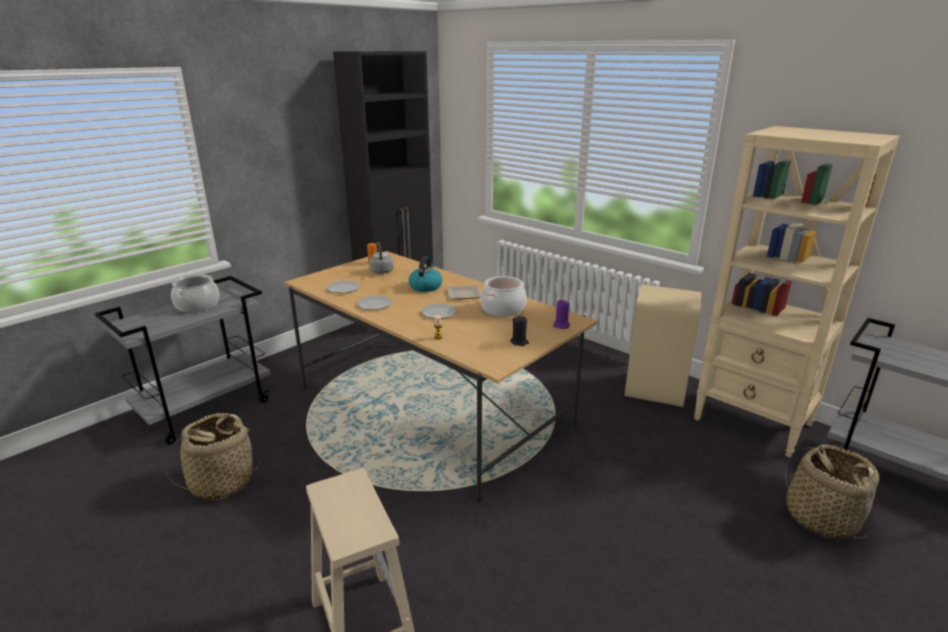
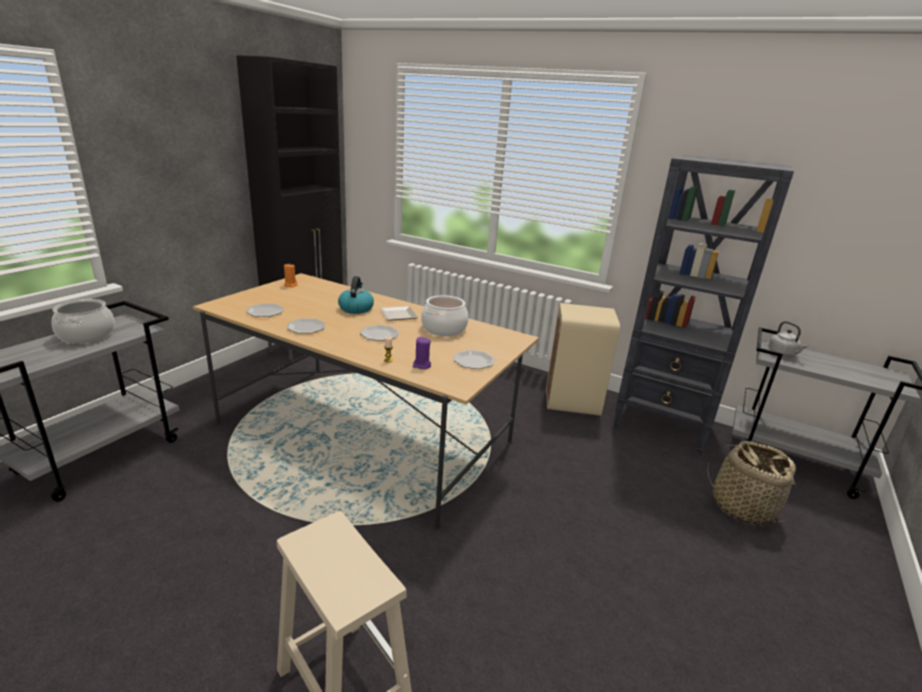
camera: 15 degrees left, 0 degrees up
basket [164,413,261,500] -> none
grey kettle [369,242,394,274] -> grey kettle moved to [768,321,809,357]
black candle [510,316,529,346] -> plate [453,350,494,369]
purple candle [553,300,570,329] -> purple candle moved to [413,337,431,369]
beige bookcase [694,126,899,458] -> black bookcase [613,155,794,455]

